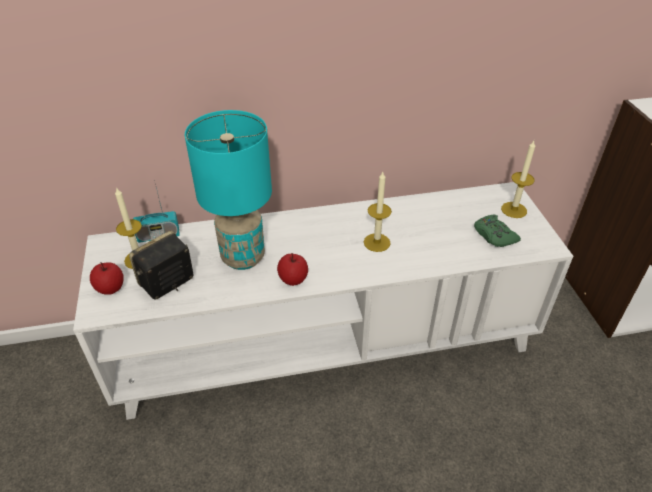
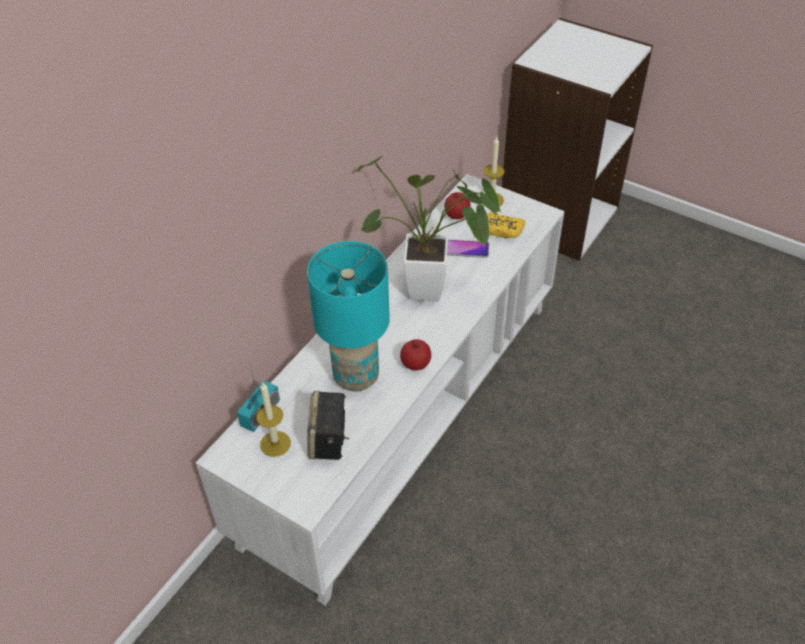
camera: 45 degrees left, 5 degrees up
apple [90,262,124,295] -> apple moved to [445,192,471,219]
candle [364,172,392,252] -> potted plant [357,156,502,302]
green game controller [474,214,521,247] -> yellow game controller [487,212,525,238]
none -> phone [447,239,489,258]

